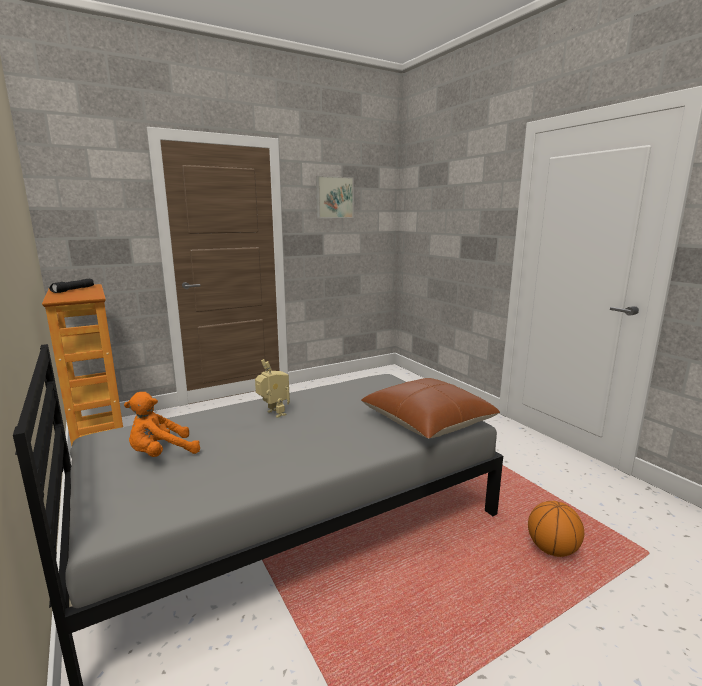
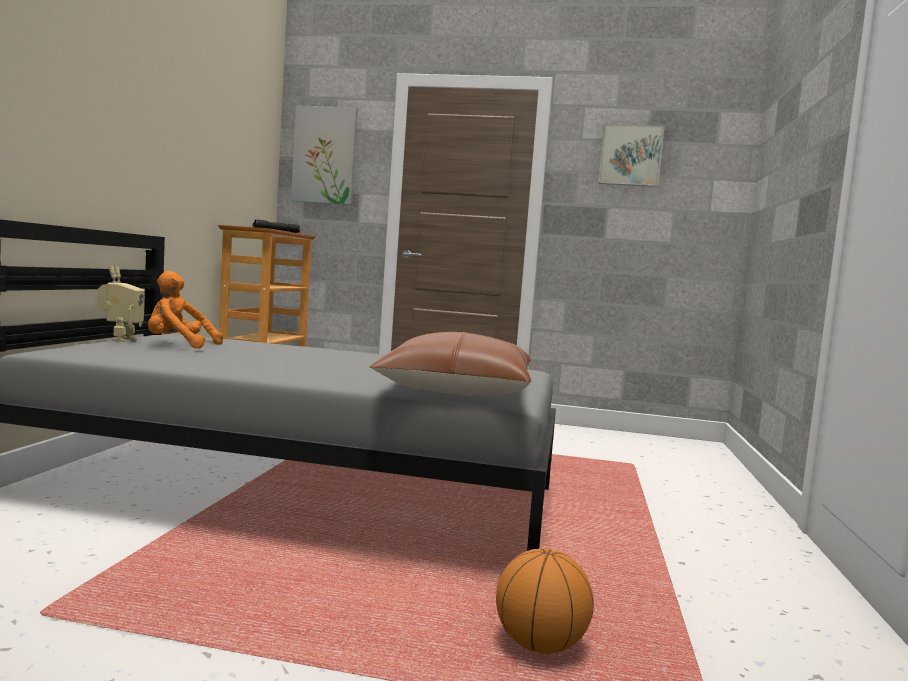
camera: 40 degrees right, 10 degrees down
toy robot [255,359,290,418] -> toy robot moved to [97,266,144,342]
none -> picture [291,105,358,205]

